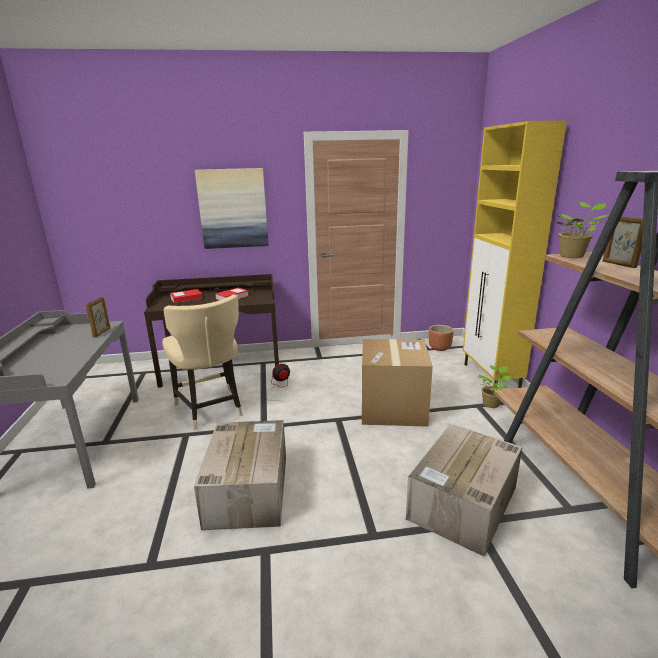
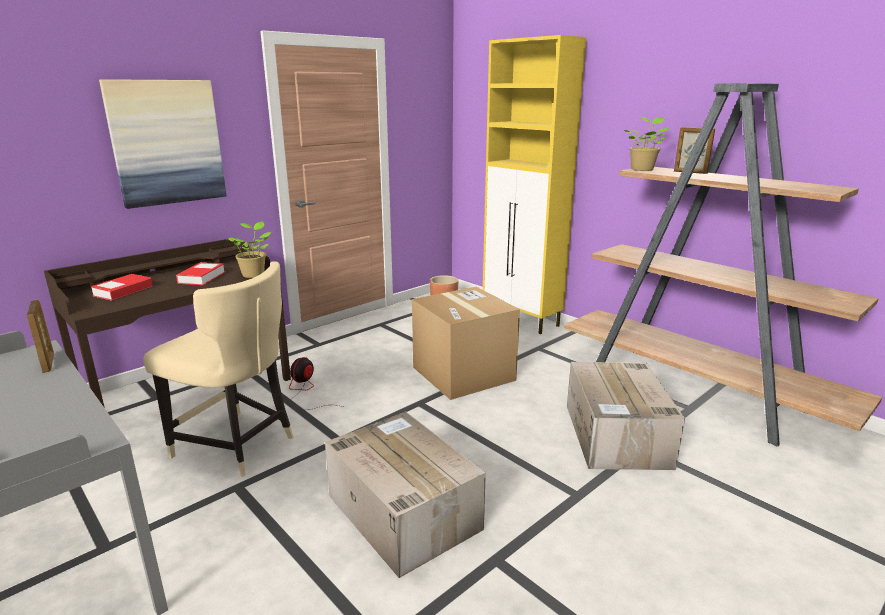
camera: 35 degrees left, 0 degrees up
potted plant [477,365,511,408] -> potted plant moved to [229,221,271,278]

